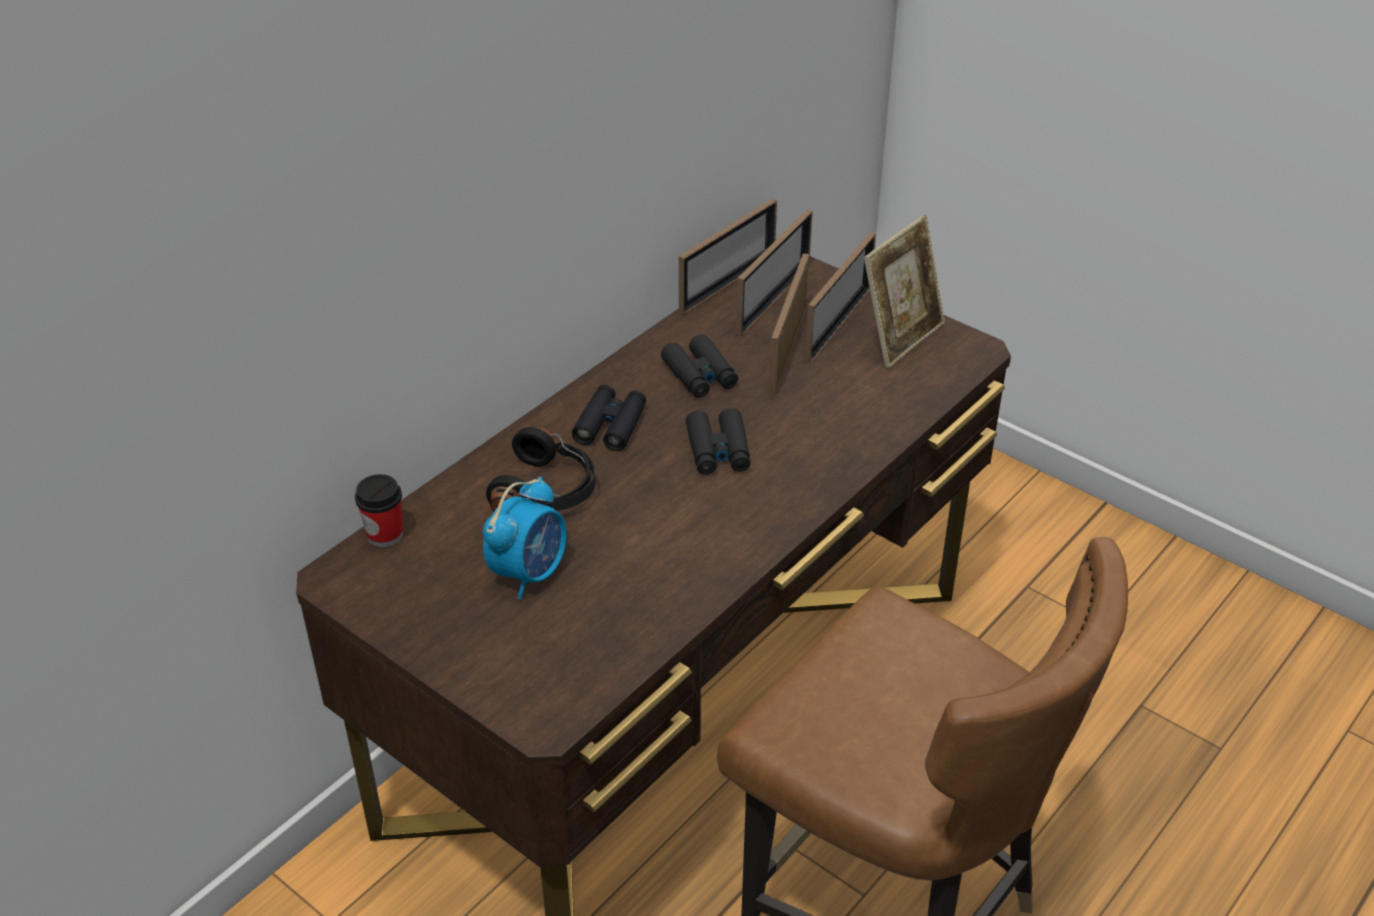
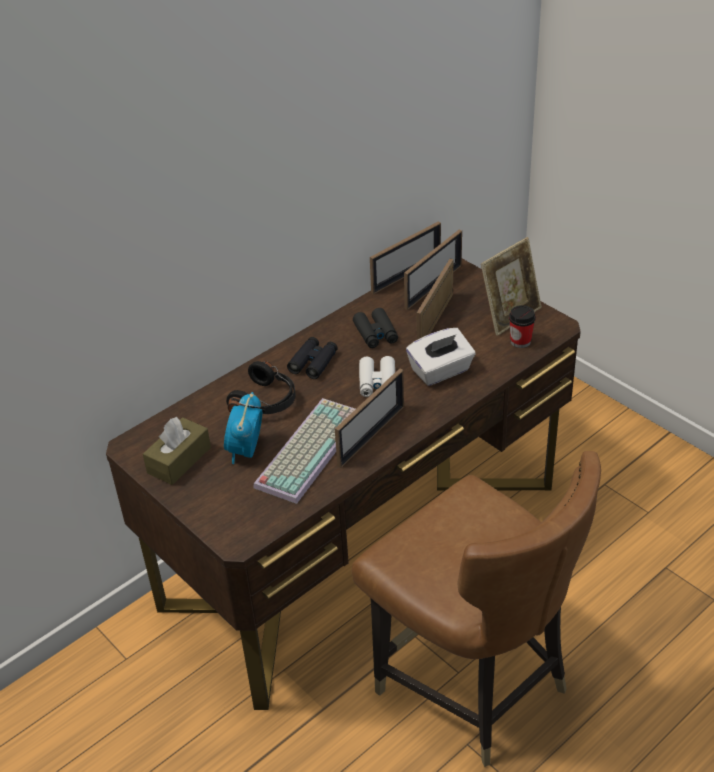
camera: 10 degrees right, 0 degrees up
cup [355,474,403,548] -> cup moved to [509,305,536,348]
alarm clock [483,477,567,600] -> alarm clock turned 150 degrees clockwise [224,392,262,464]
black binoculars [686,408,751,474] -> white binoculars [359,356,395,397]
picture frame [805,232,876,364] -> picture frame moved to [335,369,404,468]
none -> brown tissue box [143,417,211,485]
none -> keyboard [253,398,355,504]
none -> white tissue box [406,328,475,386]

